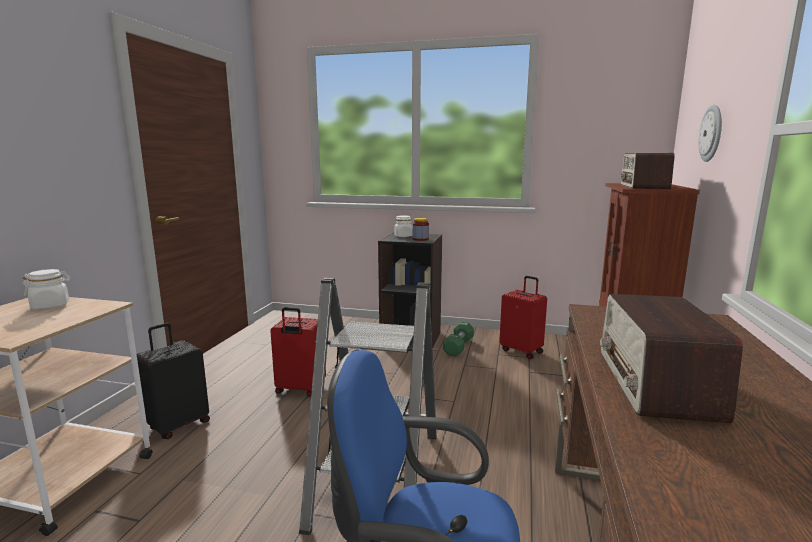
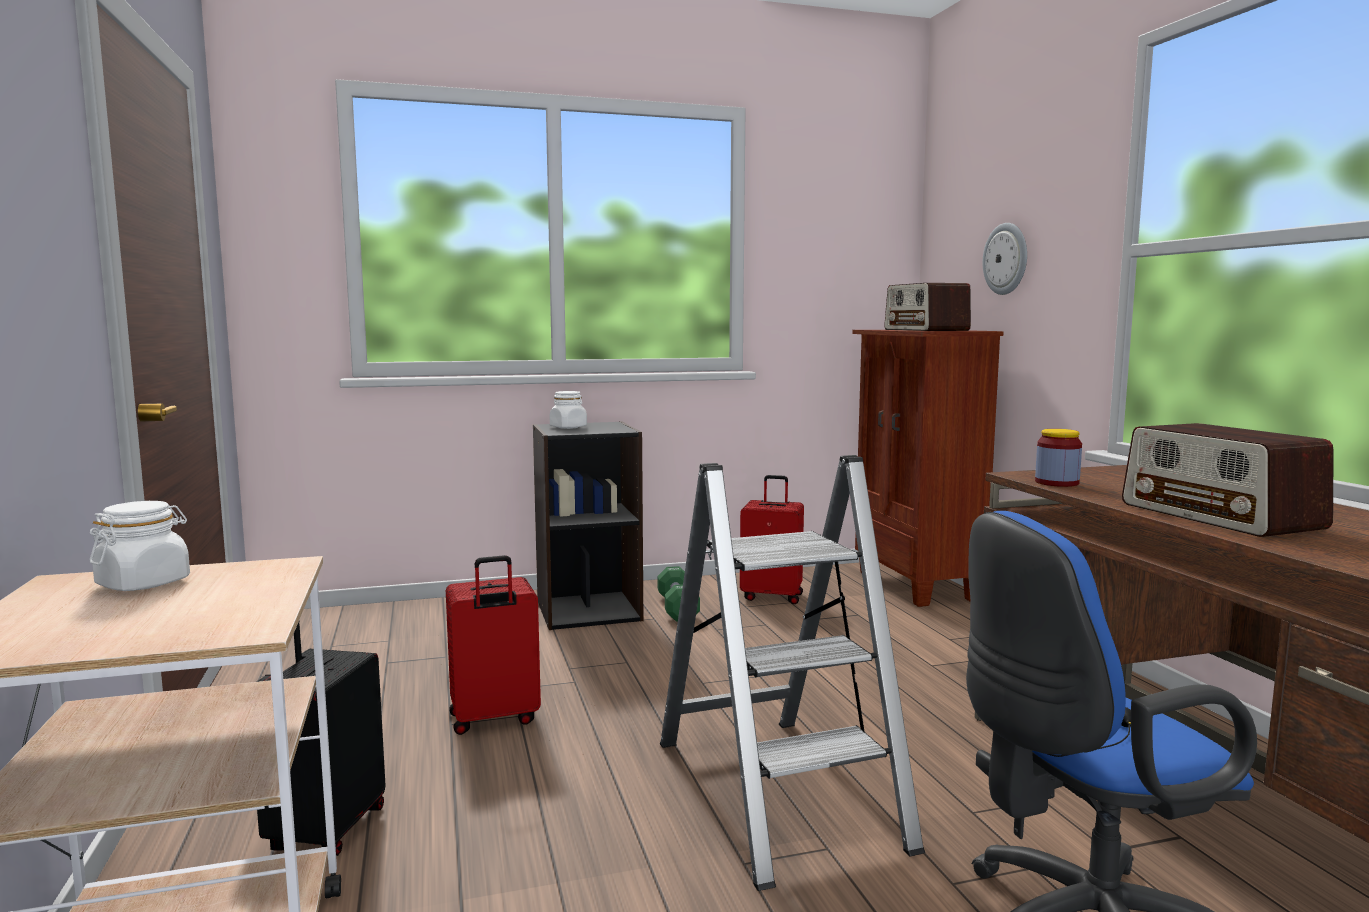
camera: 30 degrees left, 5 degrees down
jar [413,218,429,241] -> jar moved to [1035,429,1082,487]

